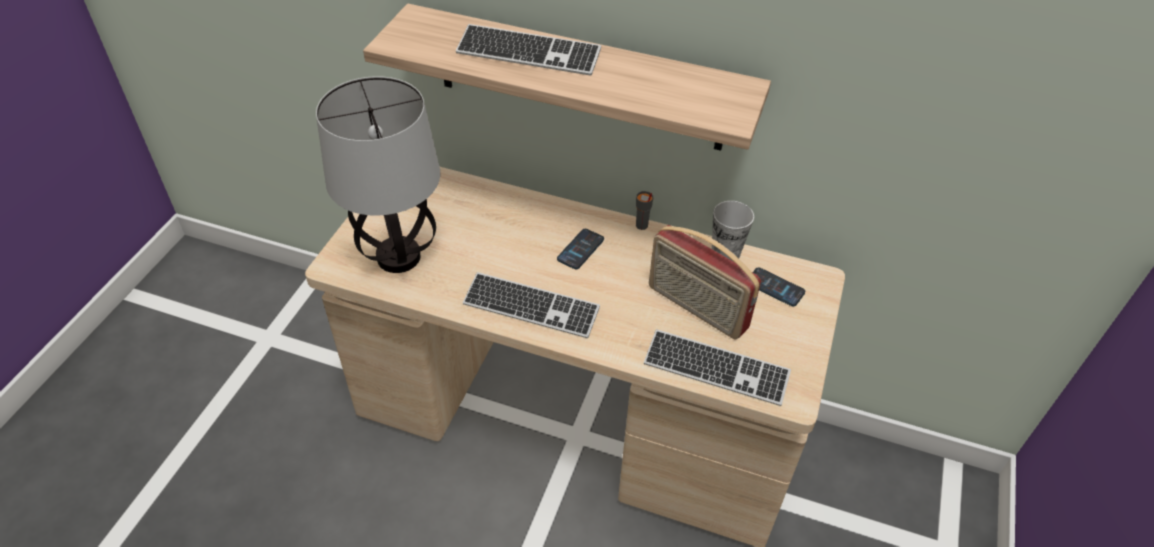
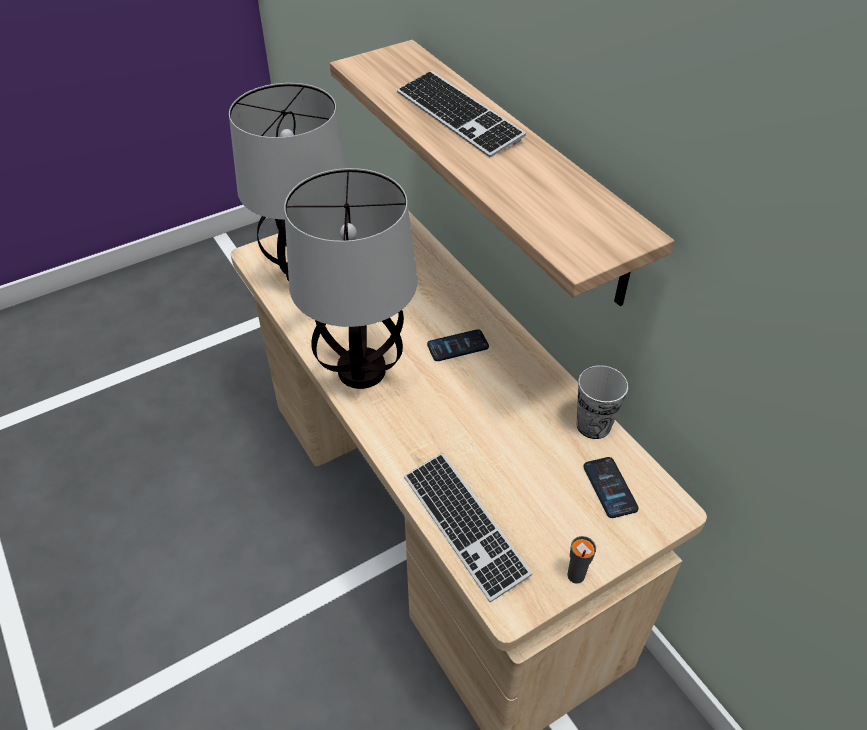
camera: 40 degrees right, 0 degrees up
keyboard [463,272,600,338] -> table lamp [284,168,418,389]
grey cup [636,191,654,230] -> grey cup moved to [567,536,596,584]
radio [649,225,761,339] -> none

